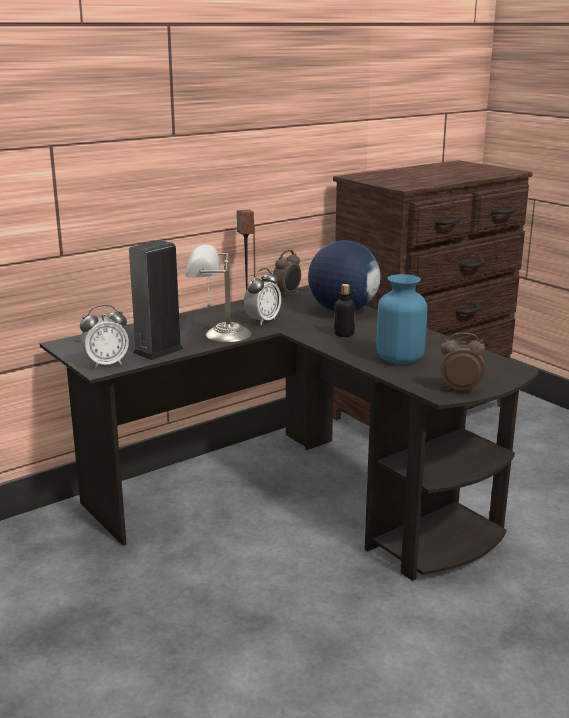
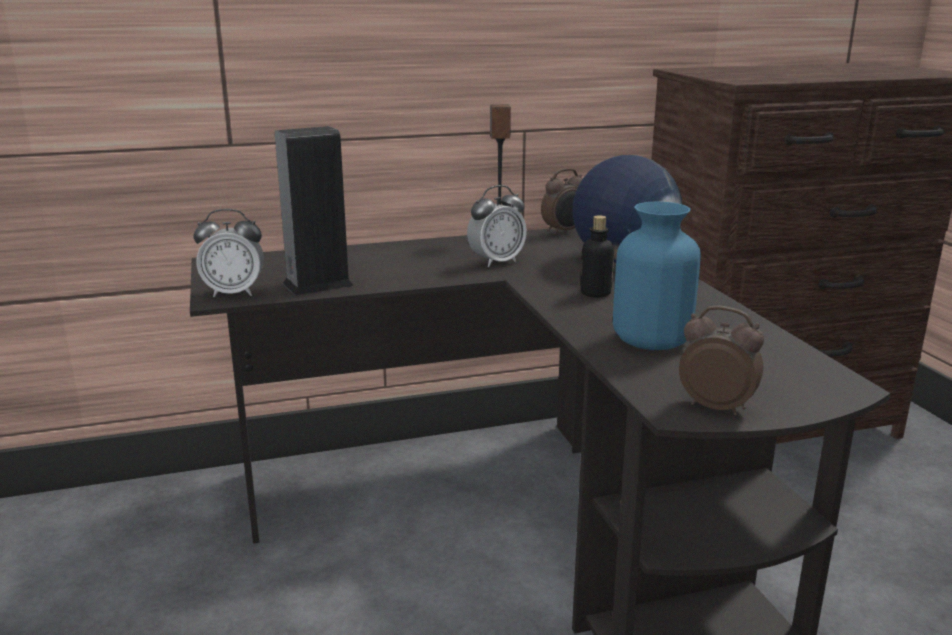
camera: 20 degrees right, 0 degrees up
white table lamp [185,244,252,342] -> none

